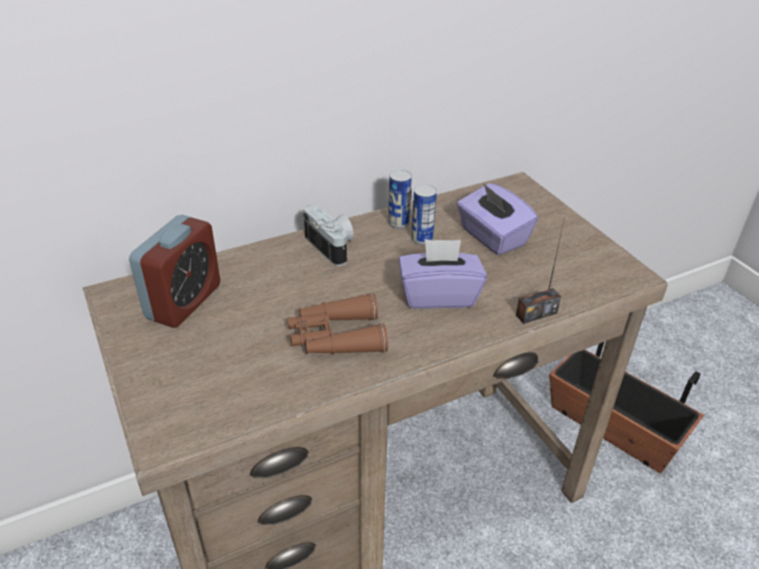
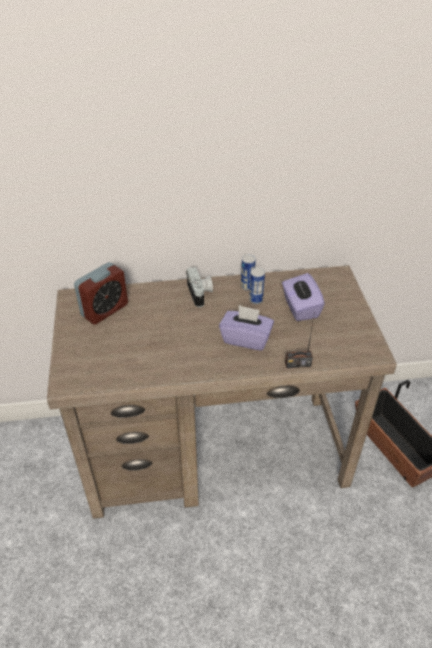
camera: 20 degrees right, 5 degrees up
brown binoculars [288,293,388,354] -> none

